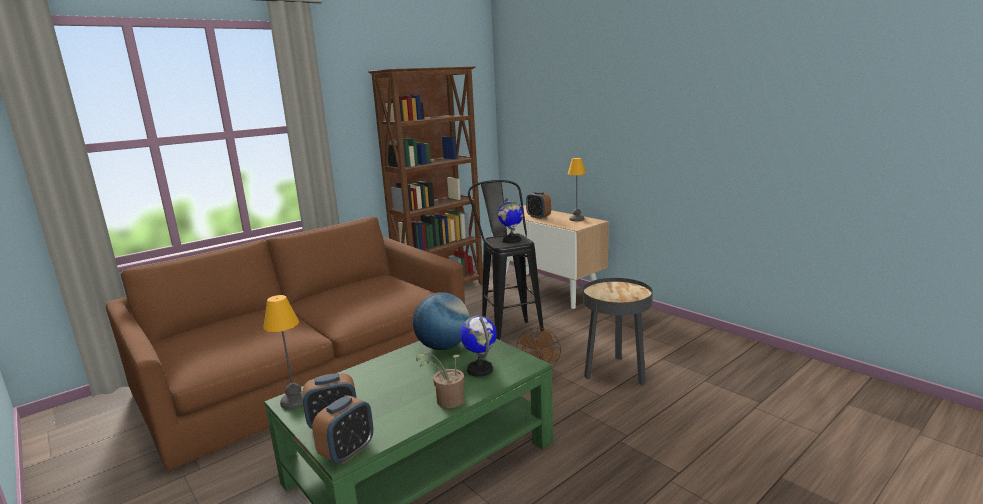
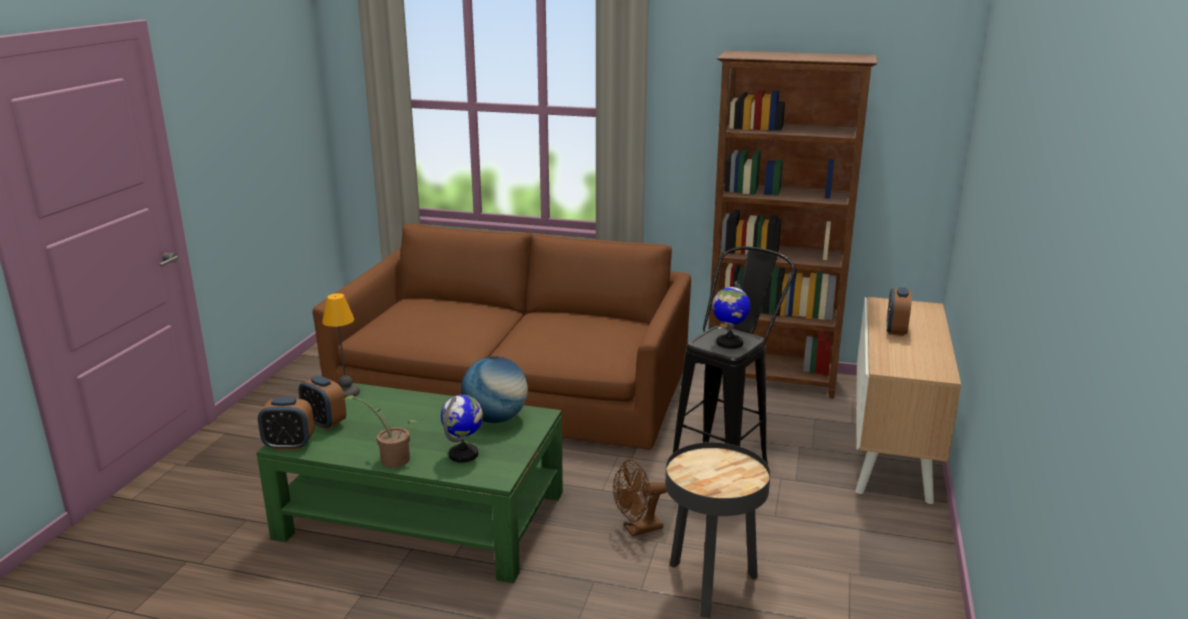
camera: 55 degrees right, 5 degrees up
table lamp [568,158,586,221] -> none

